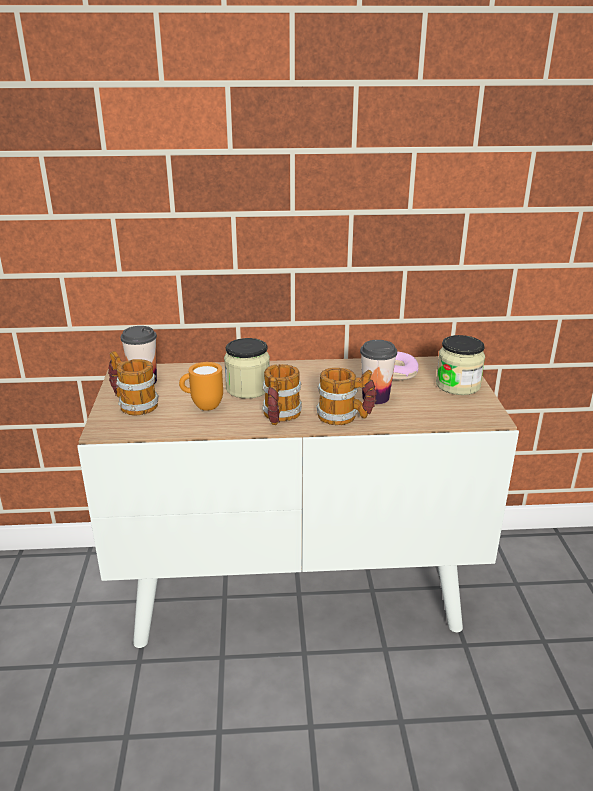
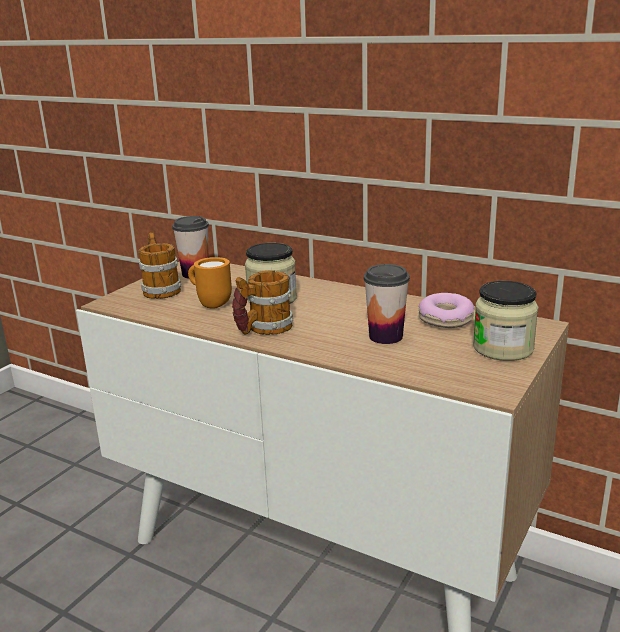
camera: 35 degrees right, 5 degrees down
mug [316,368,377,425] -> none

